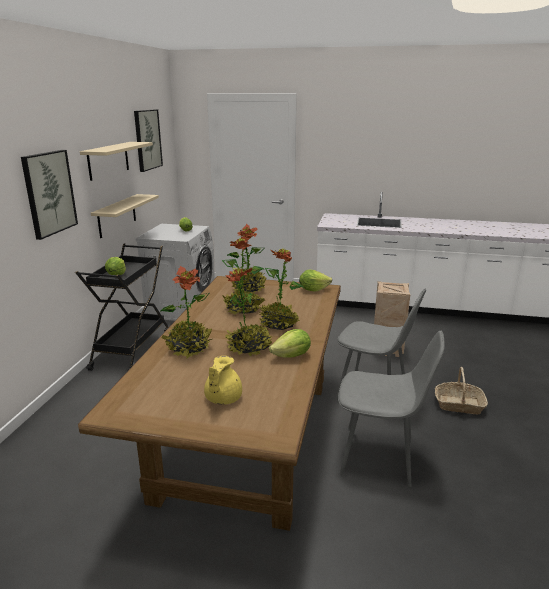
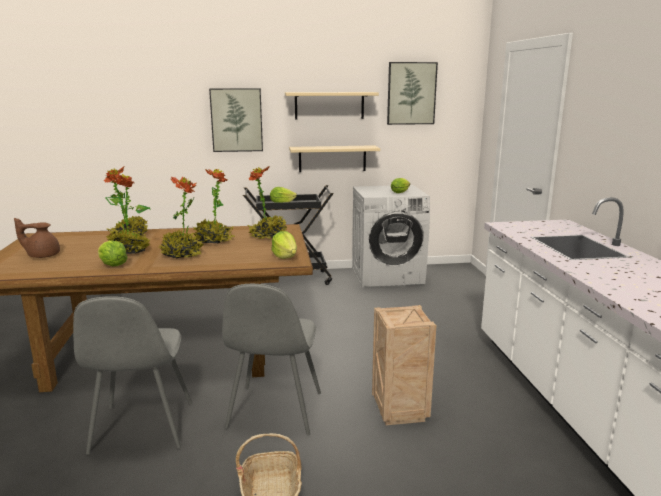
camera: 70 degrees right, 5 degrees down
yellow teapot [204,356,242,405] -> brown teapot [14,218,60,258]

